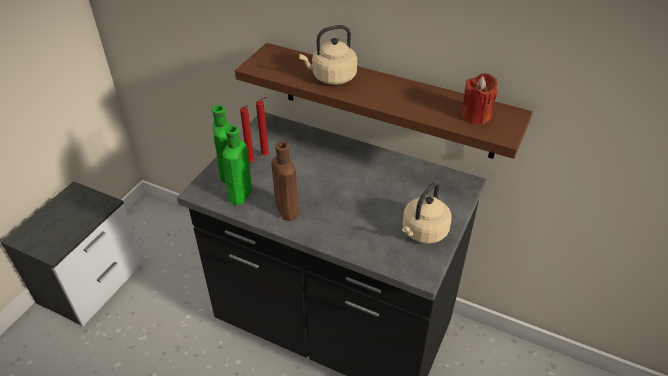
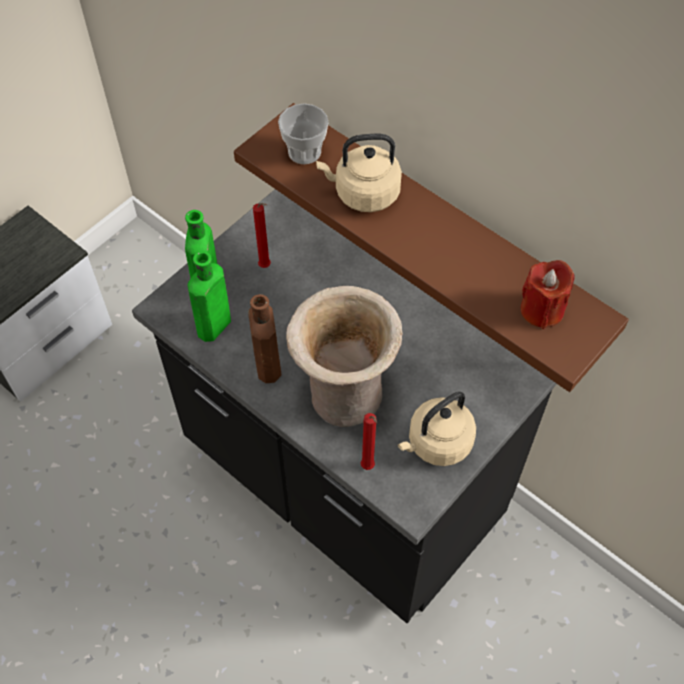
camera: 15 degrees right, 15 degrees up
red candle [240,105,255,162] -> red candle moved to [361,413,377,470]
none -> cup [278,103,328,164]
none -> beige vase [286,286,403,427]

